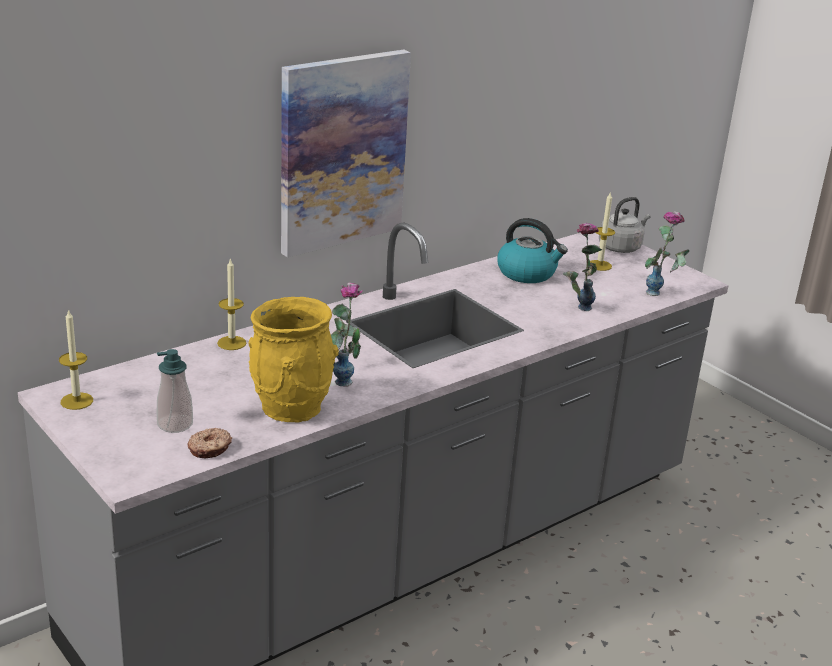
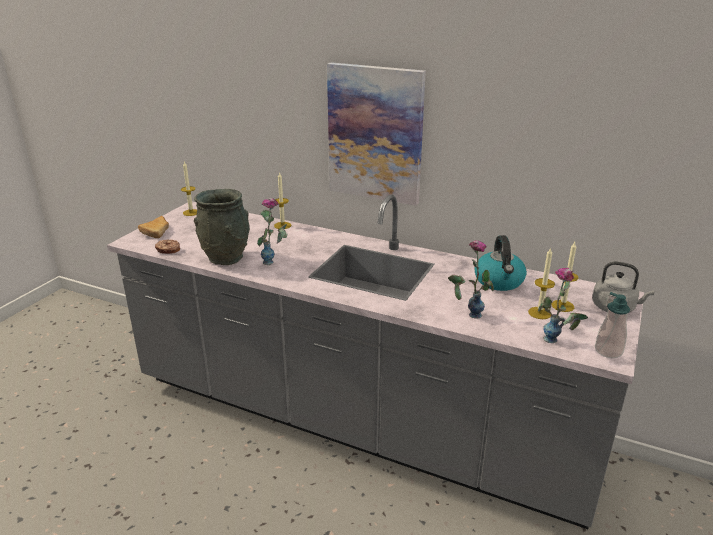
camera: 65 degrees right, 0 degrees up
soap dispenser [157,349,193,433] -> soap dispenser moved to [595,292,630,358]
yellow vase [249,297,339,422] -> grey vase [194,189,250,265]
none -> bread [138,216,169,238]
none -> candle [528,248,555,319]

